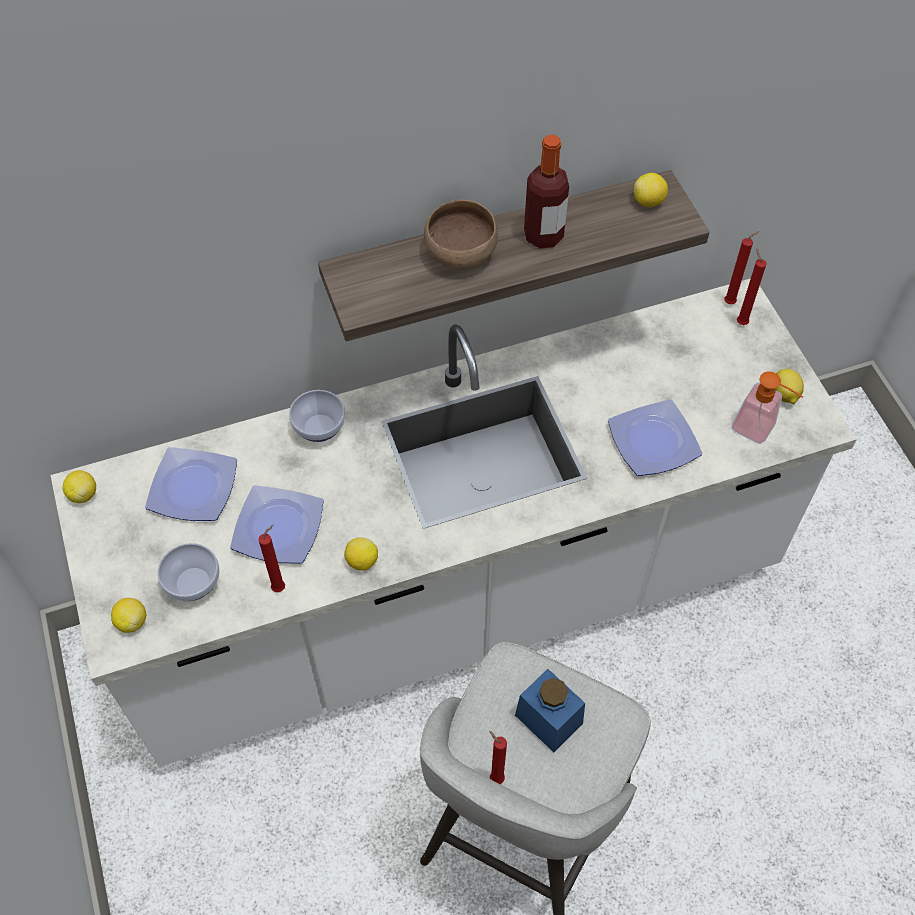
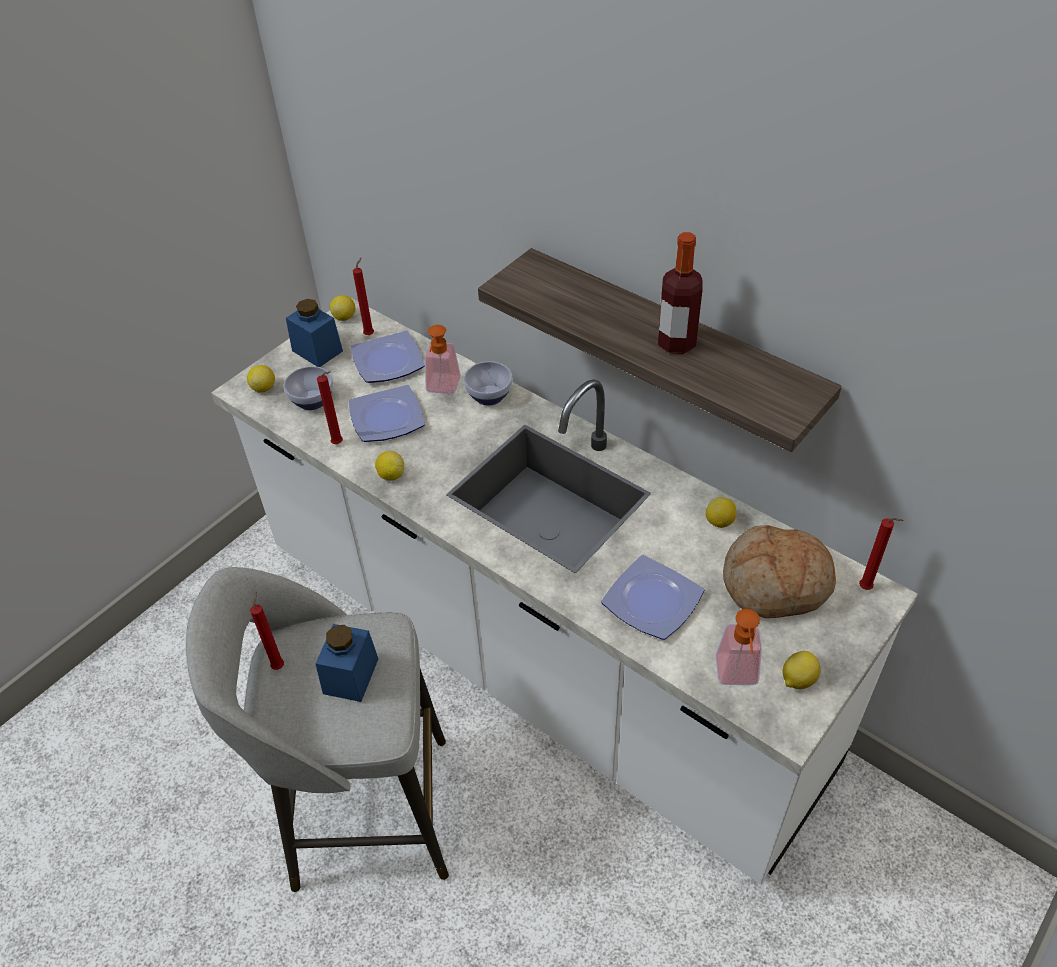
camera: 60 degrees right, 10 degrees down
brown bowl [424,200,498,269] -> none
lemon [634,173,668,207] -> lemon moved to [706,497,737,528]
red candle [737,248,767,325] -> red candle moved to [353,257,374,335]
none -> blue jar [286,299,343,367]
none -> soap dispenser [425,325,461,394]
none -> bread [723,525,836,618]

